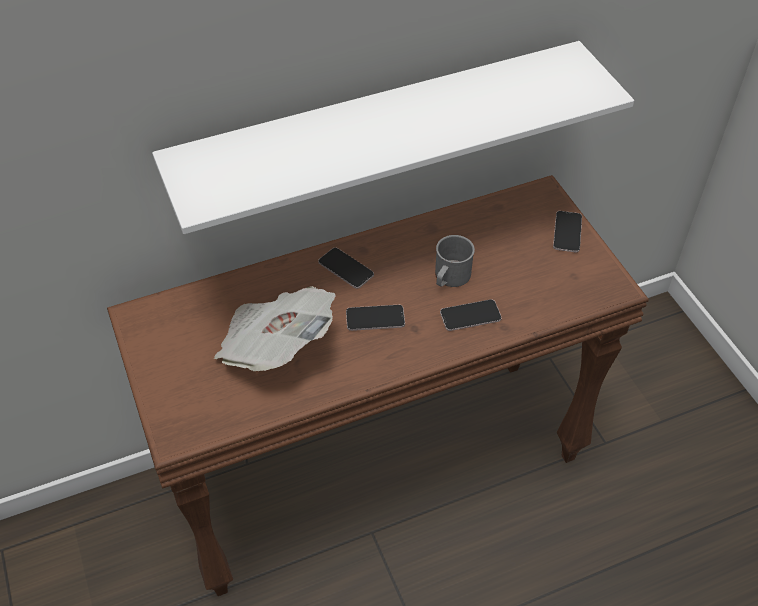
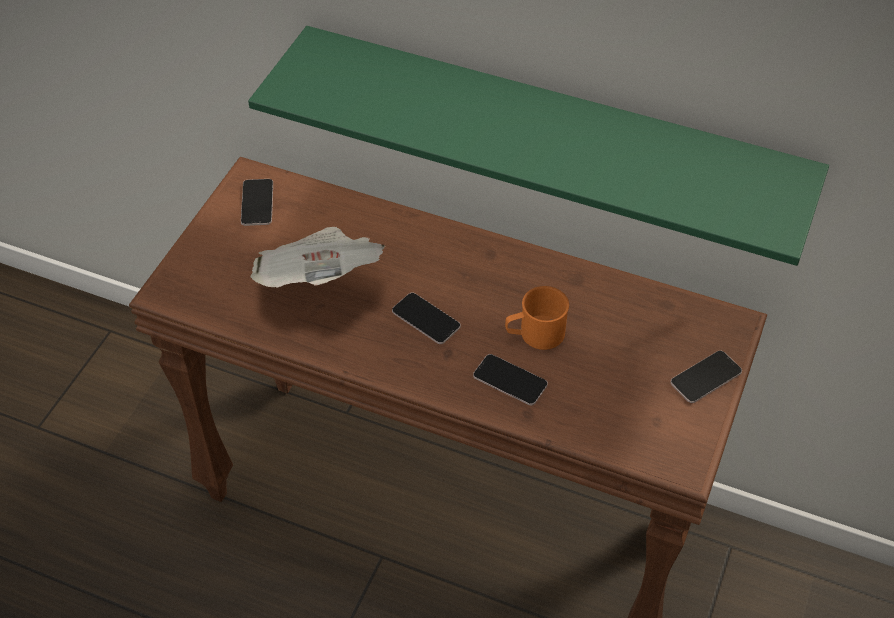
camera: 45 degrees right, 0 degrees up
white shelf [152,41,634,234] -> green shelf [248,26,829,266]
phone [318,247,374,289] -> phone moved to [241,179,273,226]
grey mug [435,235,475,287] -> orange mug [505,286,569,350]

